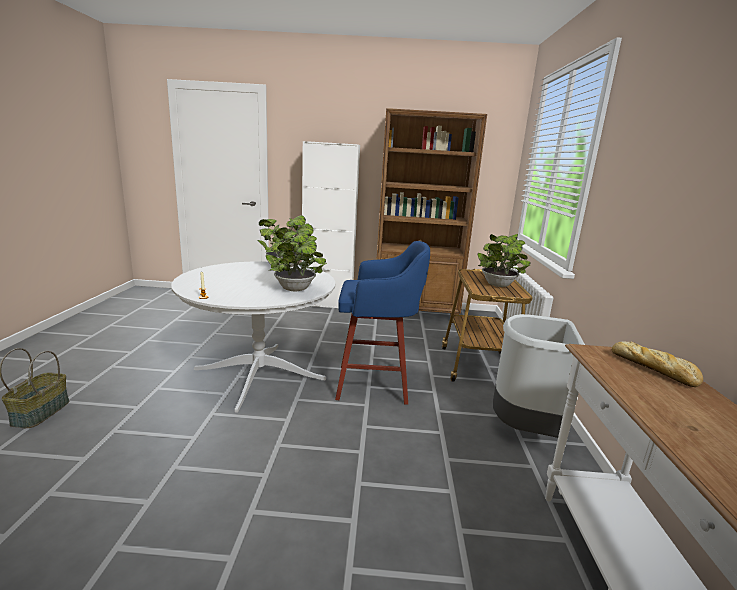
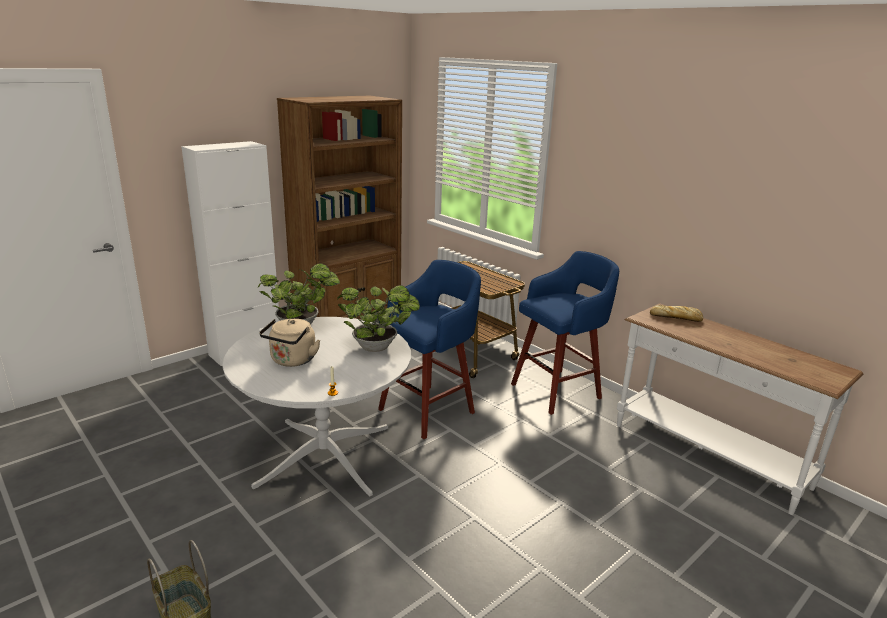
camera: 45 degrees left, 5 degrees up
potted plant [478,234,530,287] -> none
grey trash can [493,314,585,438] -> blue stool [511,251,619,415]
none -> beige kettle [259,319,320,367]

